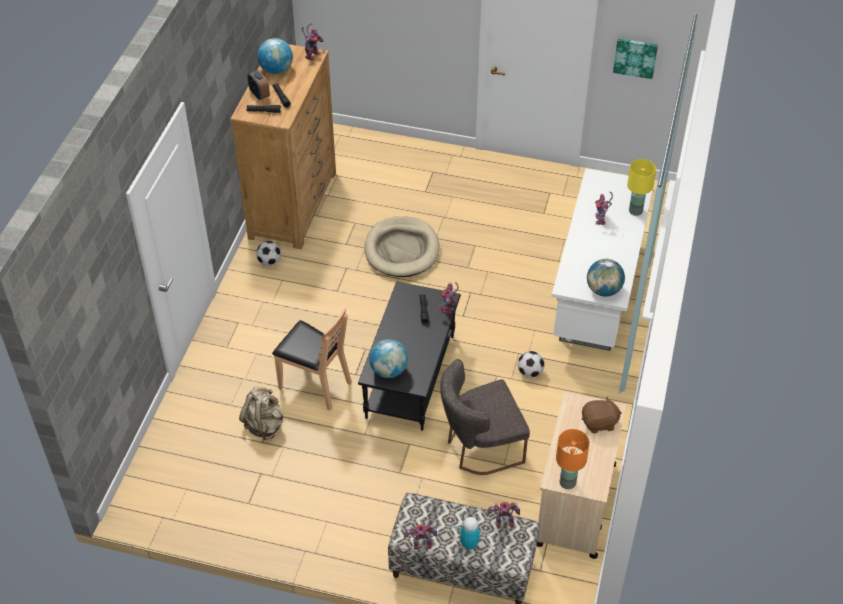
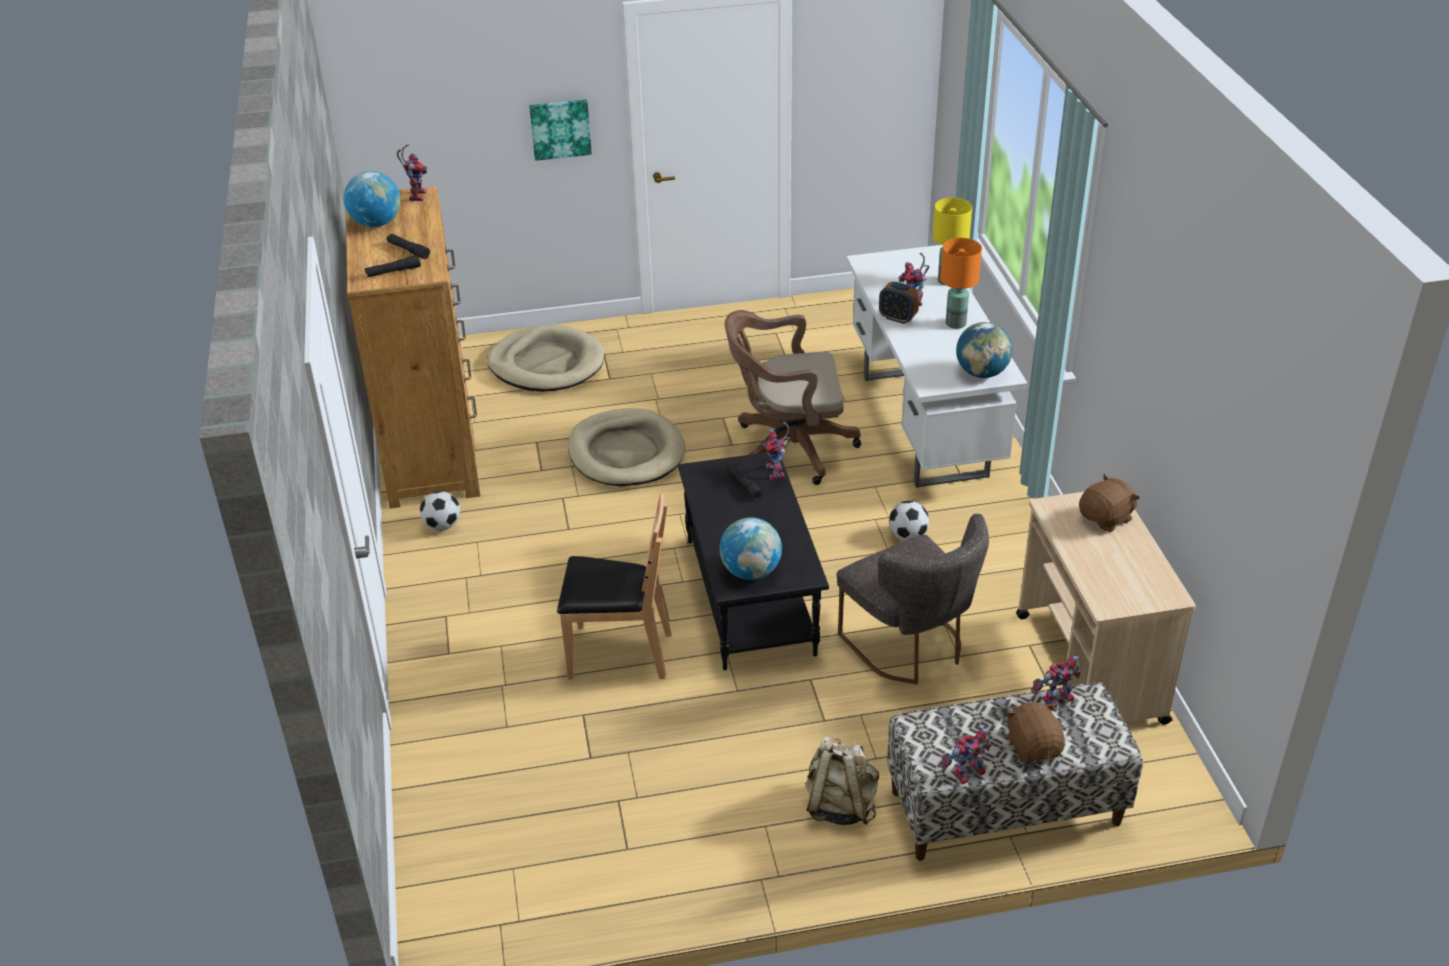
camera: 25 degrees left, 10 degrees down
beige backpack [239,387,283,440] -> beige backpack moved to [805,737,879,825]
alarm clock [247,70,270,100] -> alarm clock moved to [879,282,919,324]
grey chair [440,359,530,475] -> grey chair turned 75 degrees counterclockwise [837,514,989,684]
toy robot [451,517,490,550] -> brown plush toy [1006,702,1065,763]
orange table lamp [556,429,590,489] -> orange table lamp moved to [940,238,982,329]
picture [613,38,658,79] -> picture moved to [529,99,592,161]
none -> beige dog bed [487,325,605,392]
none -> brown office chair [725,310,861,485]

